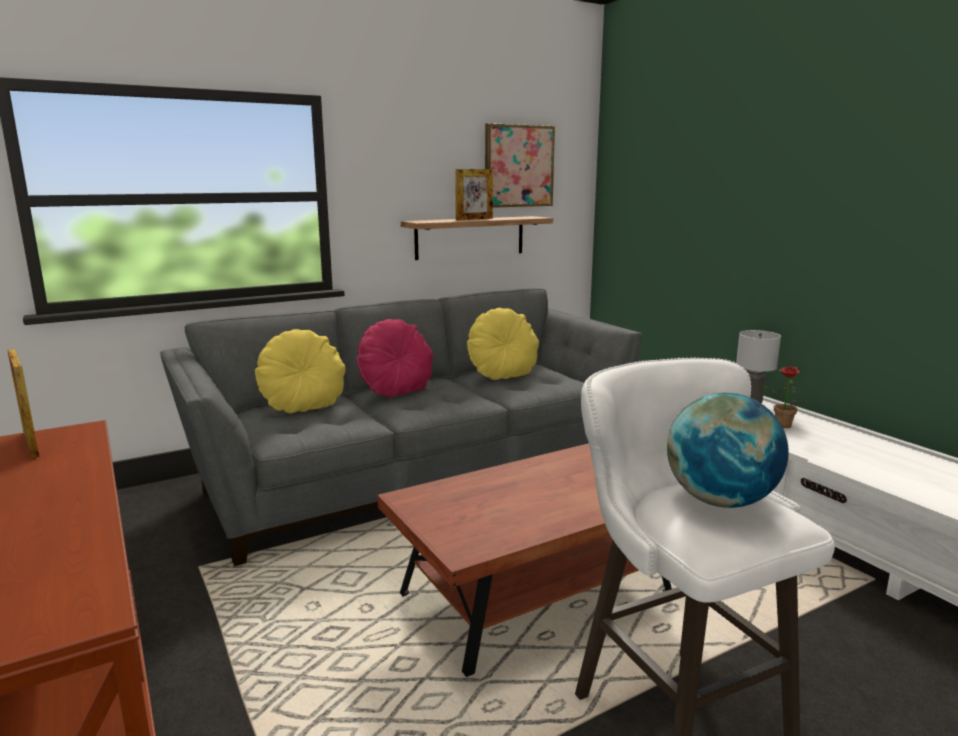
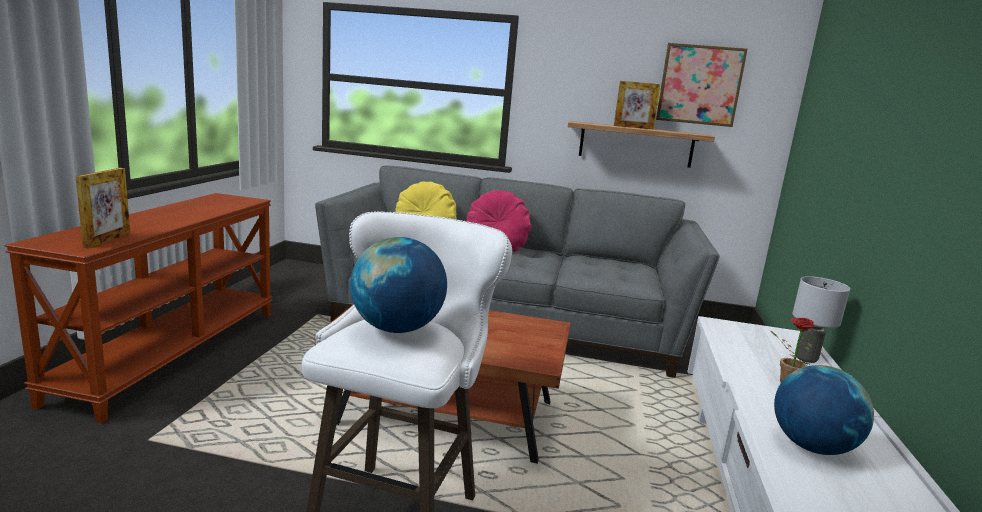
camera: 40 degrees right, 0 degrees up
picture frame [7,349,39,458] -> picture frame moved to [75,168,130,248]
yellow pillow [467,308,539,380] -> none
none -> globe [774,365,874,455]

